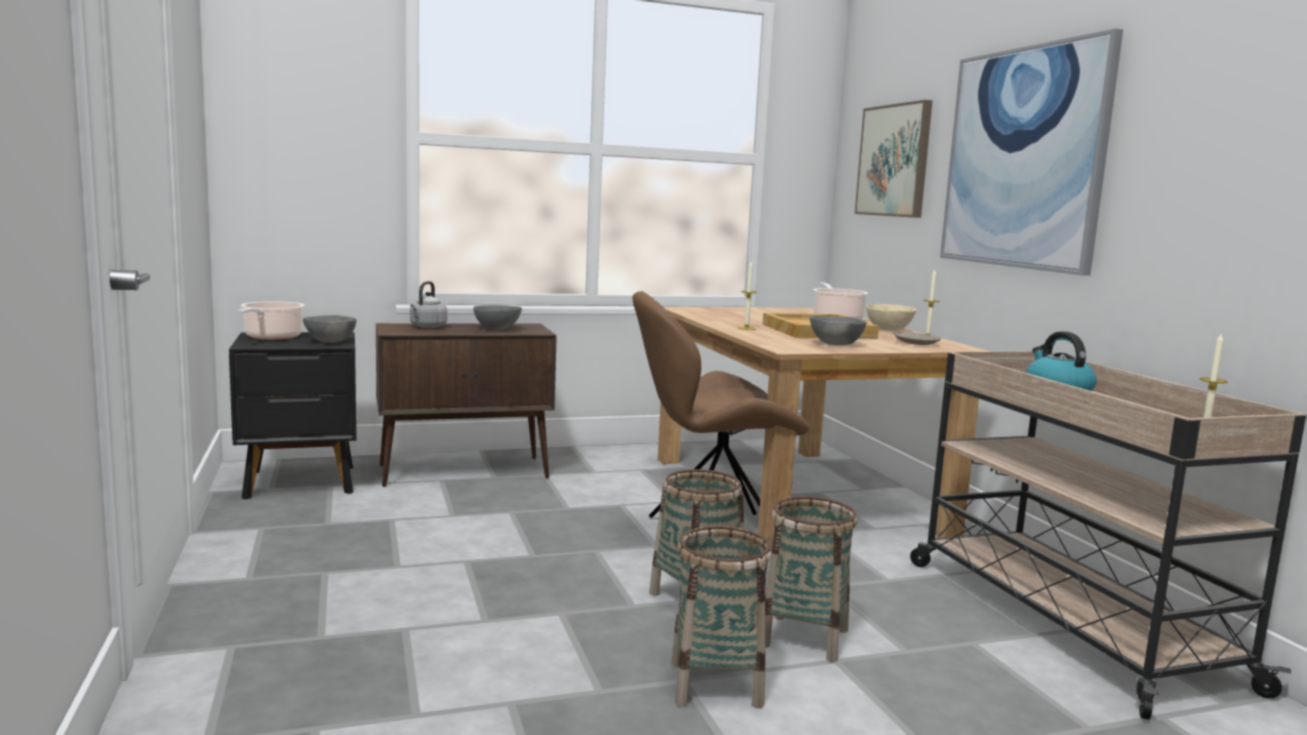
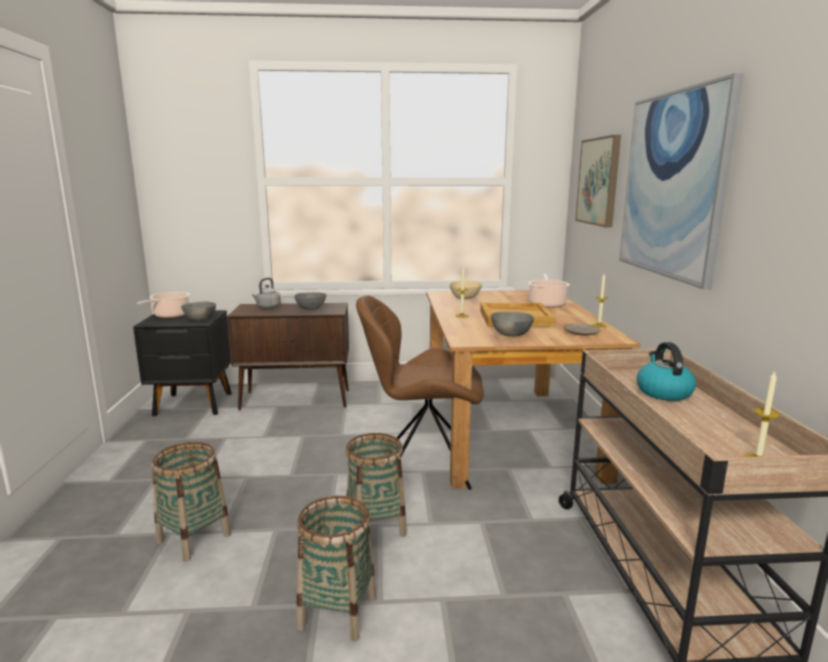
camera: 15 degrees right, 5 degrees up
basket [765,496,857,662] -> basket moved to [152,442,231,562]
beige bowl [866,304,917,331] -> beige bowl moved to [450,280,482,299]

